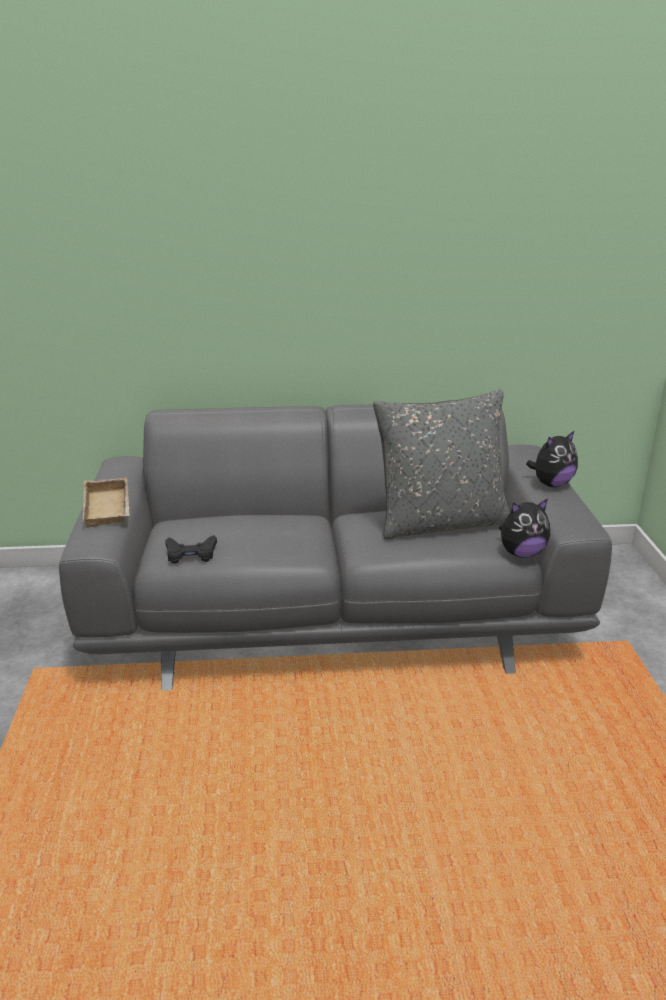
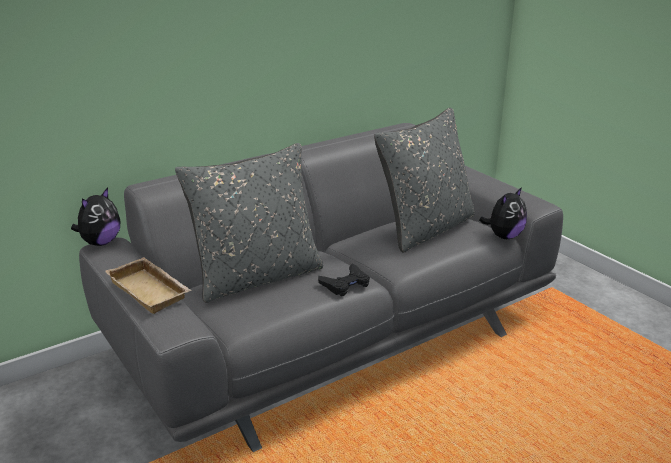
camera: 30 degrees left, 0 degrees up
black game controller [165,535,217,564] -> black game controller moved to [318,263,370,296]
plush toy [526,430,578,487] -> plush toy moved to [71,187,121,246]
none -> grey pillow [175,143,323,303]

